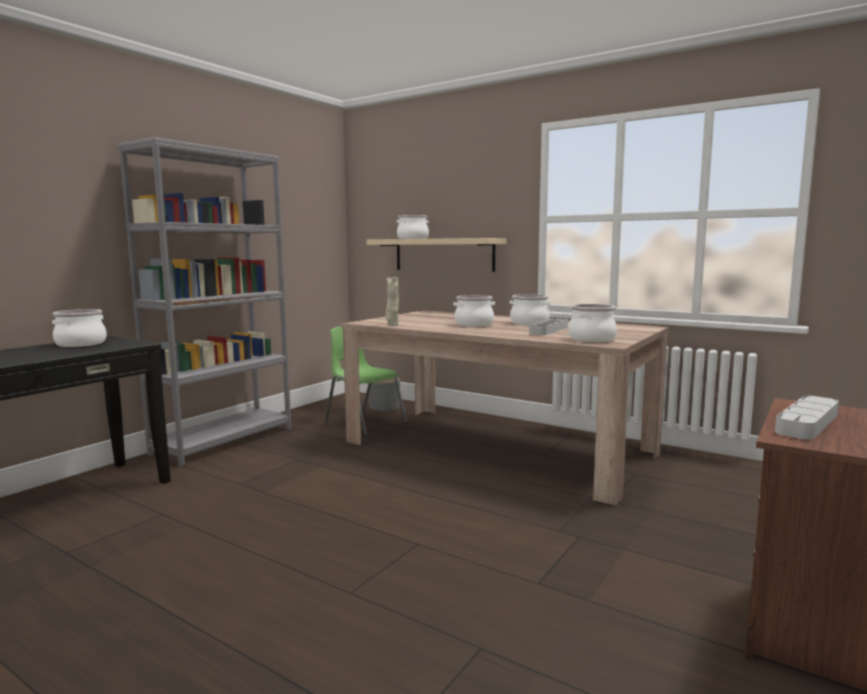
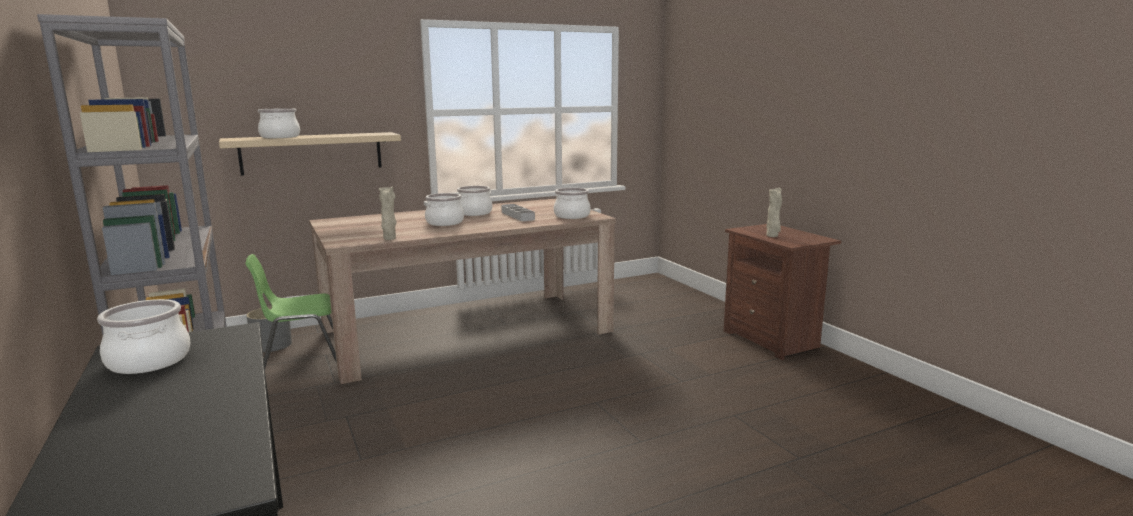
camera: 60 degrees left, 5 degrees up
grey tray [775,396,839,440] -> beige vase [766,188,782,237]

